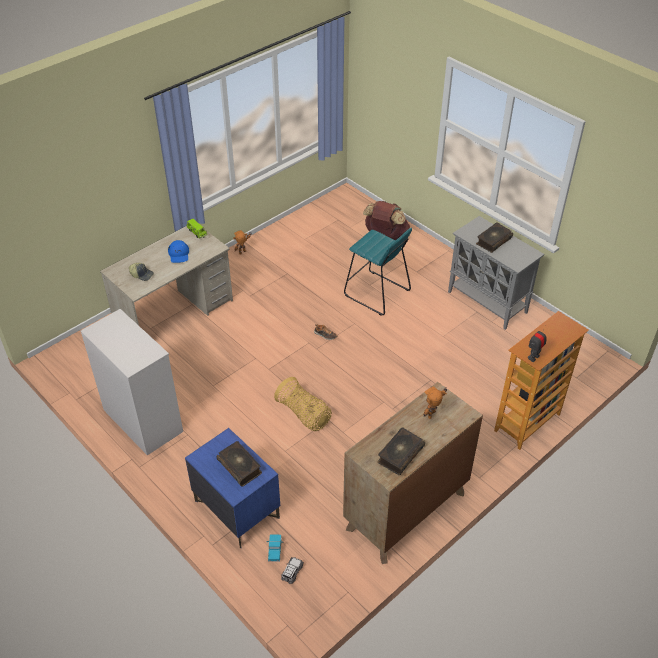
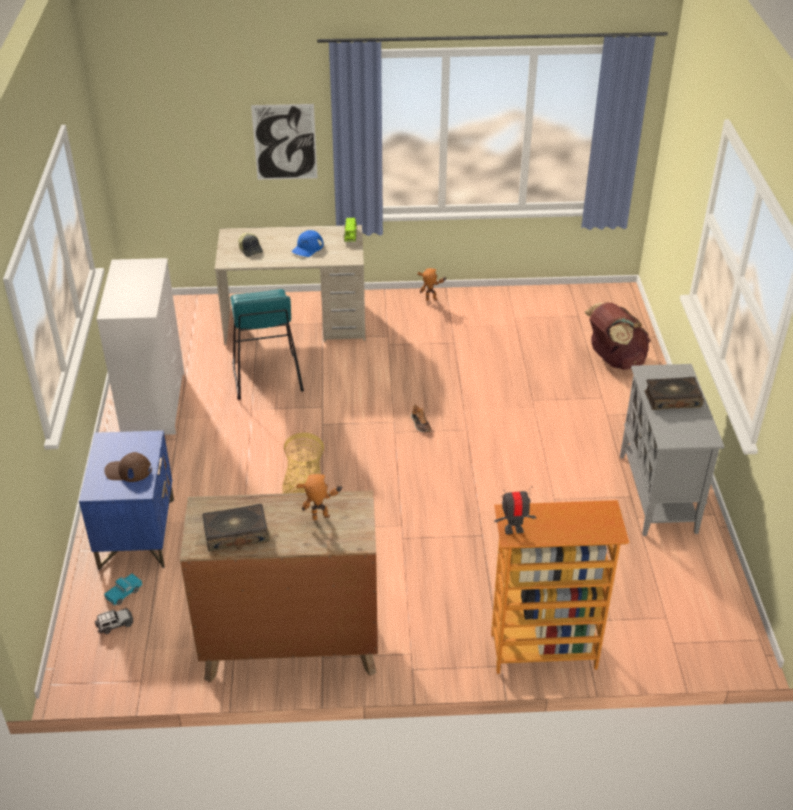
camera: 40 degrees right, 5 degrees down
book [216,441,262,487] -> brown cap [104,452,152,482]
turquoise stool [344,228,412,316] -> turquoise stool moved to [230,289,304,400]
none -> picture [251,104,318,180]

